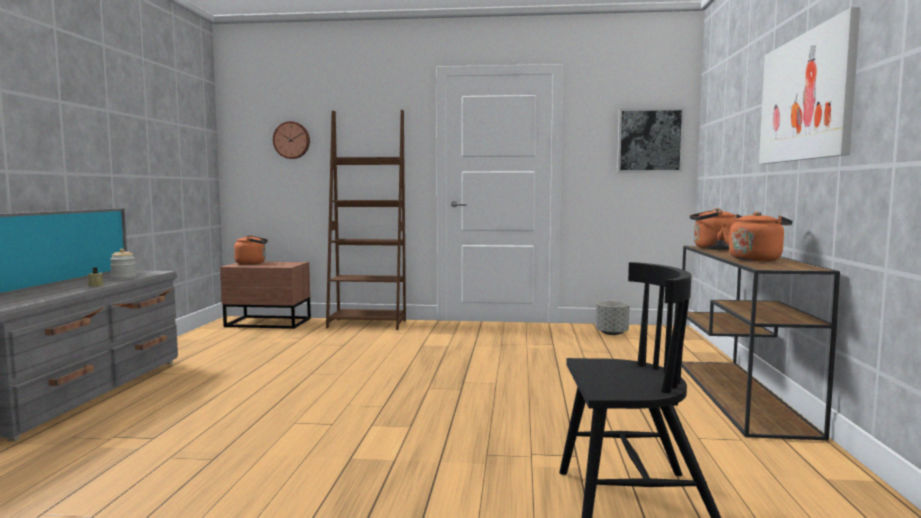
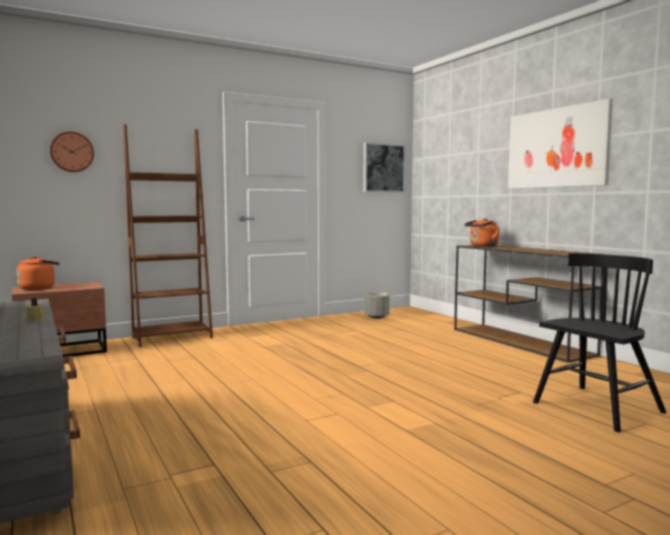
camera: 35 degrees left, 0 degrees up
jar [110,249,136,280] -> none
orange kettle [722,212,792,261] -> none

